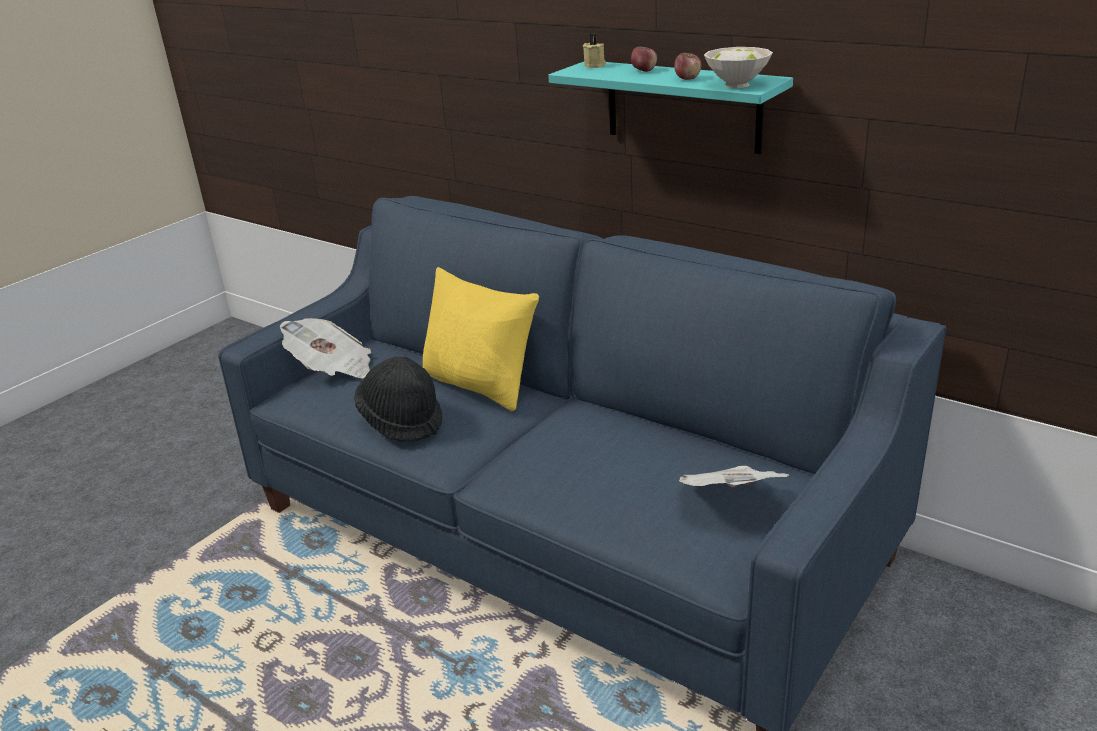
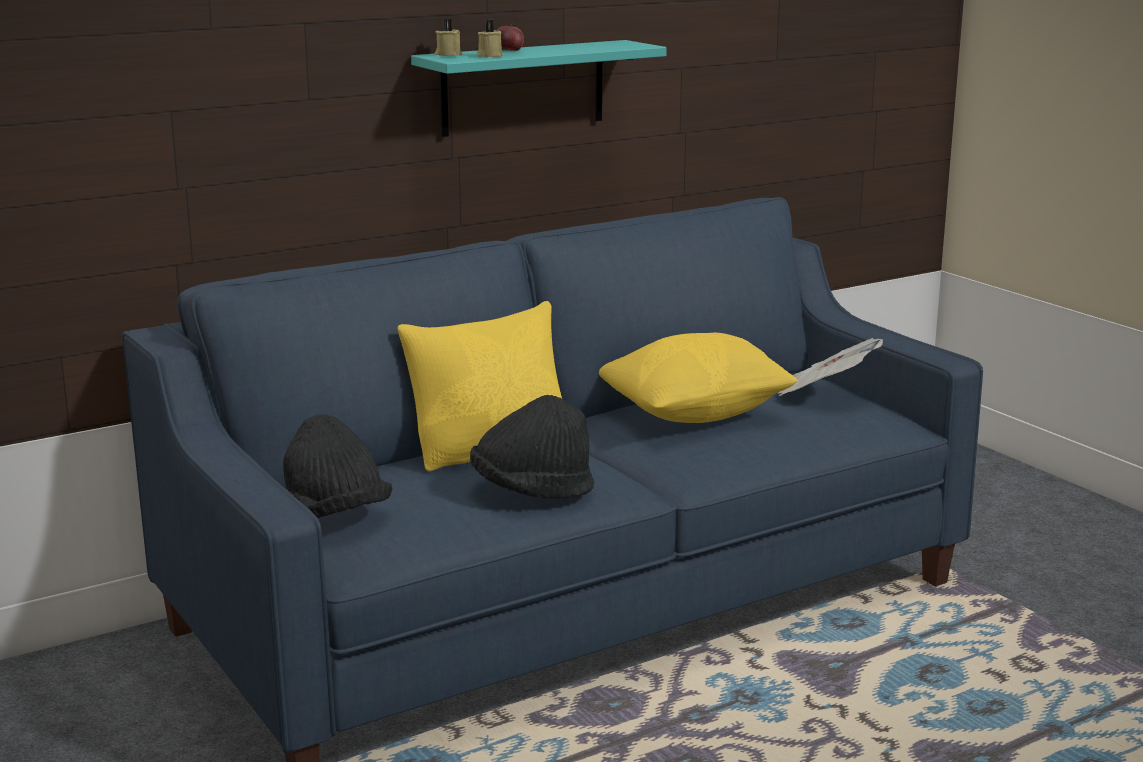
camera: 70 degrees left, 10 degrees down
newspaper [280,318,371,378] -> black hat [283,414,392,518]
apple [674,52,701,80] -> none
white bowl [704,47,773,88] -> none
none -> beige candle [477,20,503,57]
none -> yellow pillow [599,333,798,423]

